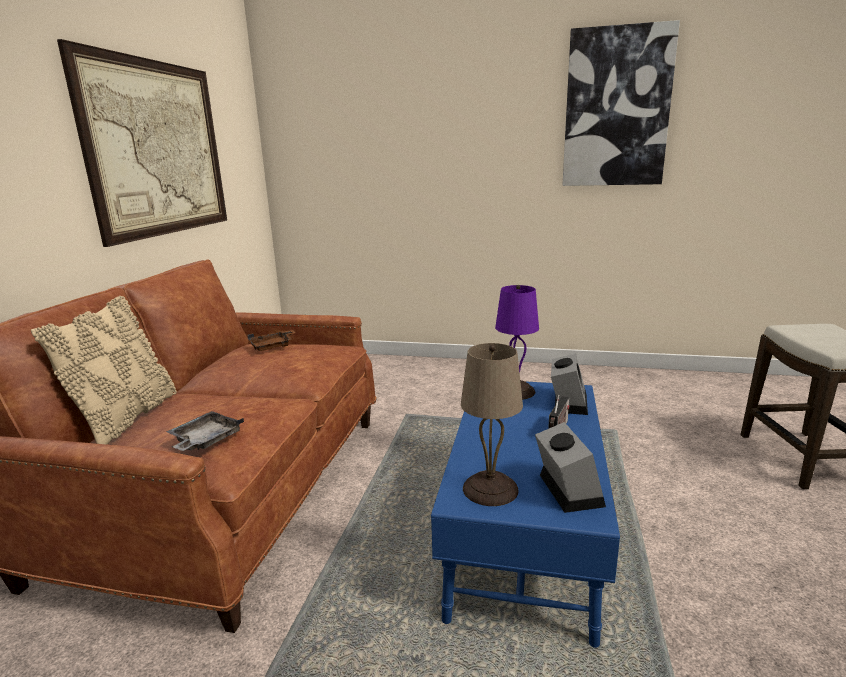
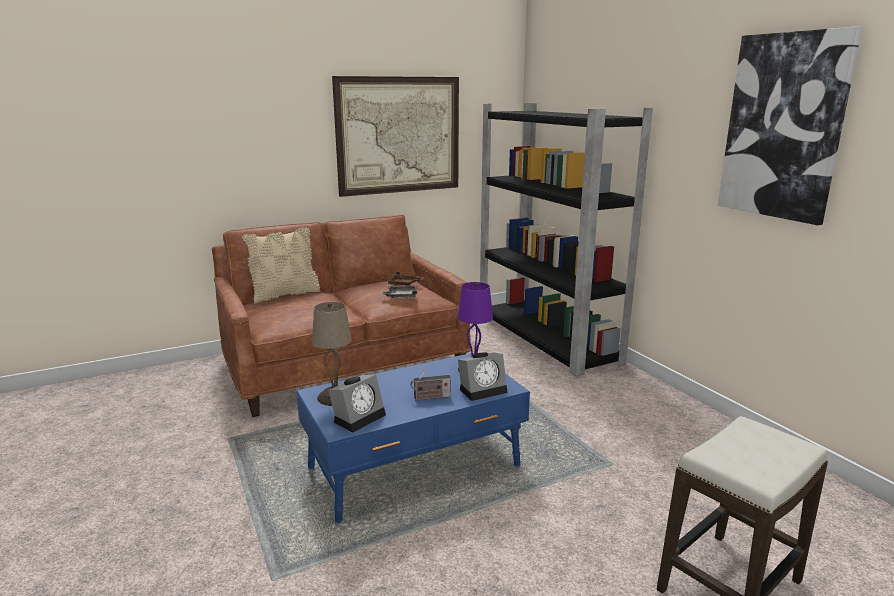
camera: 50 degrees right, 0 degrees up
grey tray [166,411,244,451] -> grey tray moved to [381,285,417,298]
none -> black bookcase [480,103,653,376]

